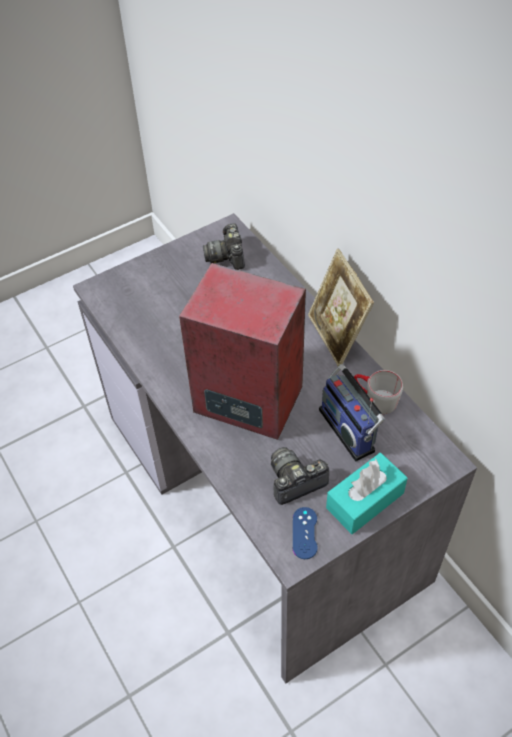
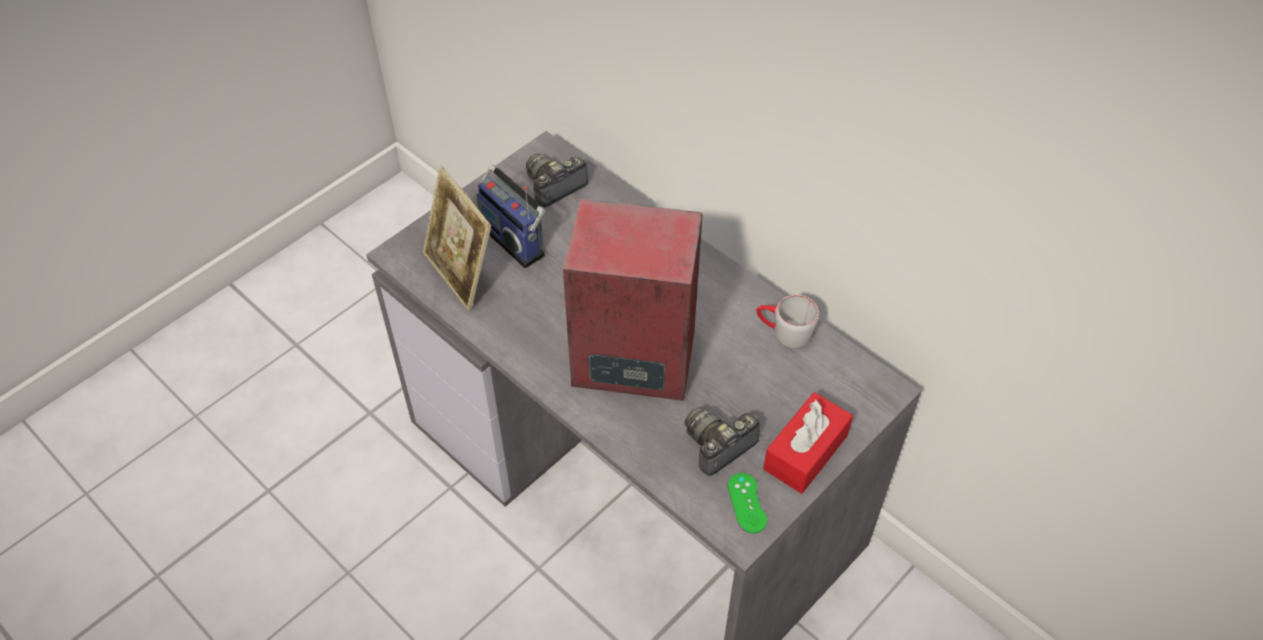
camera: 15 degrees left, 0 degrees up
camera [203,223,245,270] -> camera turned 75 degrees clockwise [526,154,588,208]
blue game controller [293,507,318,559] -> green game controller [728,473,767,533]
picture frame [308,249,374,366] -> picture frame moved to [423,166,491,311]
radio [319,364,385,461] -> radio moved to [476,165,545,268]
turquoise tissue box [326,453,408,534] -> red tissue box [763,392,853,494]

